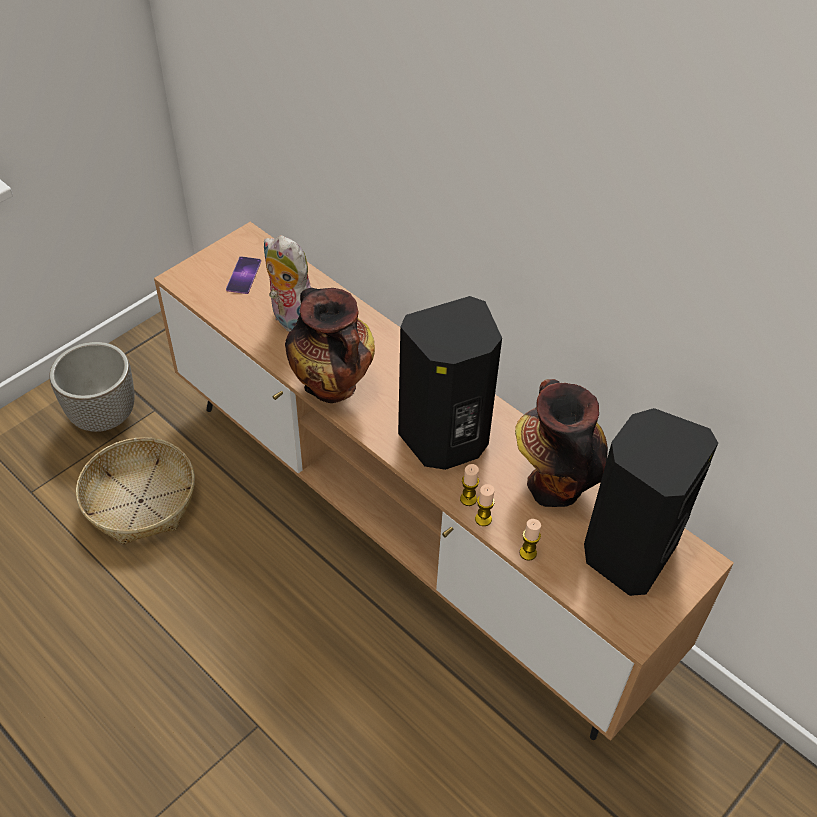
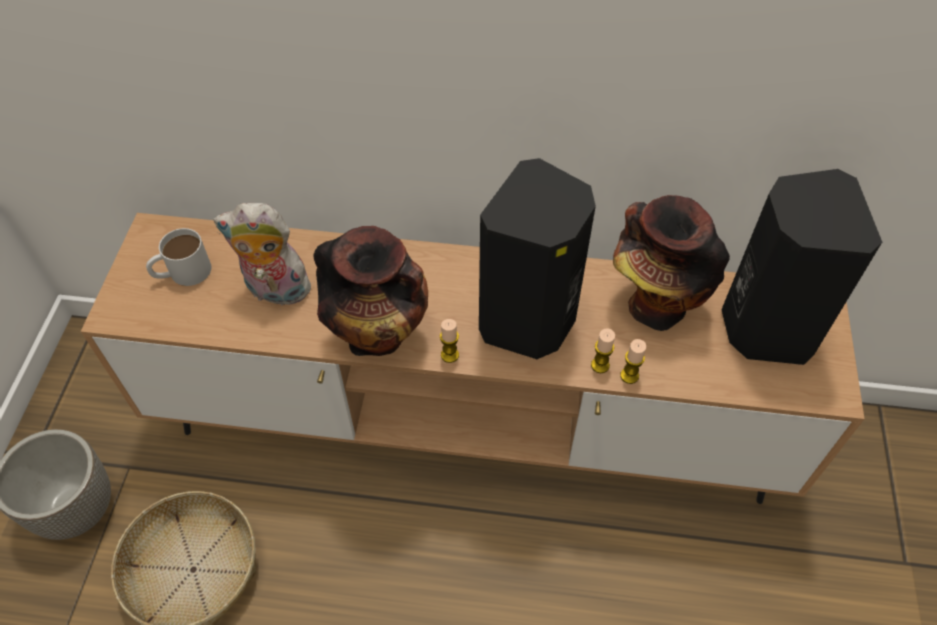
camera: 35 degrees left, 5 degrees up
phone [226,256,261,294] -> white mug [146,228,211,286]
candle [519,519,541,560] -> candle moved to [440,319,459,363]

